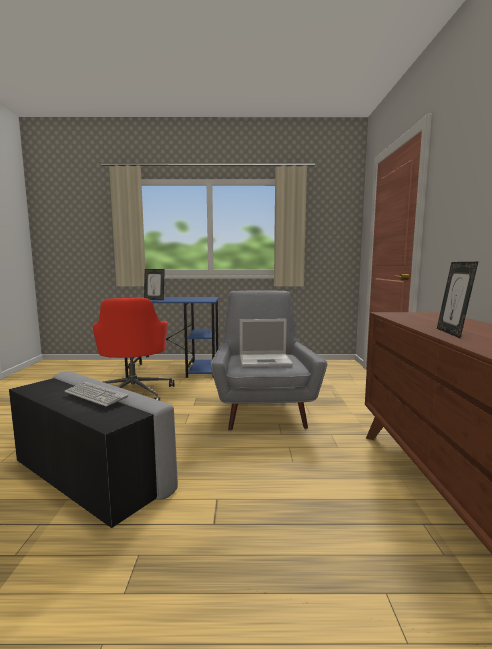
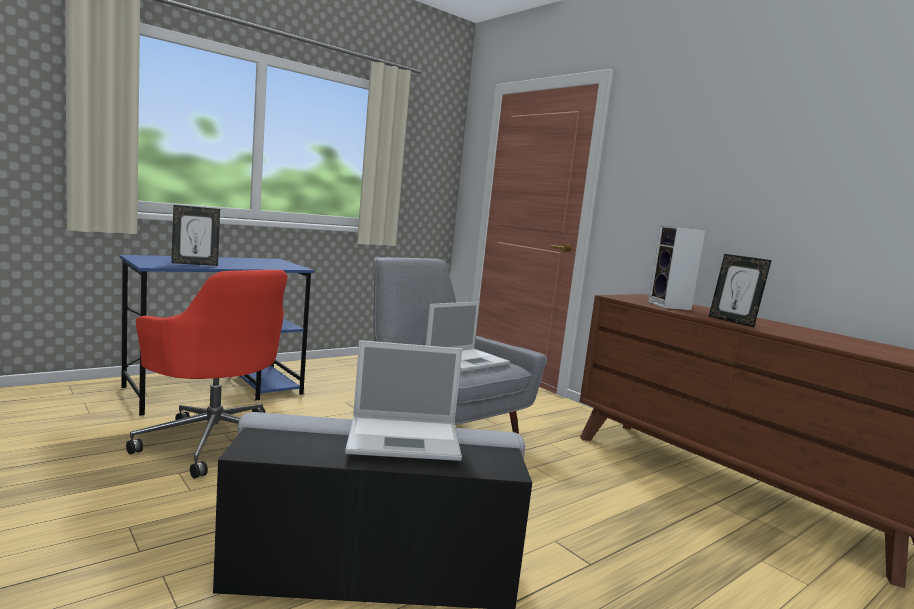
camera: 40 degrees left, 0 degrees up
keyboard [65,382,128,407] -> laptop [345,340,463,461]
none -> speaker [648,225,705,310]

